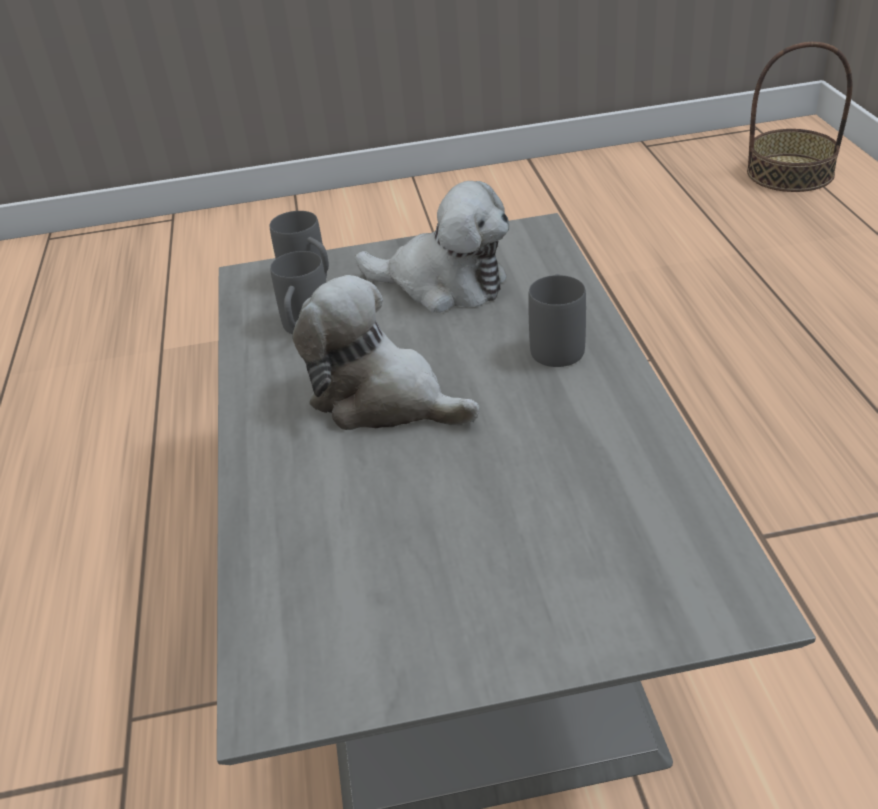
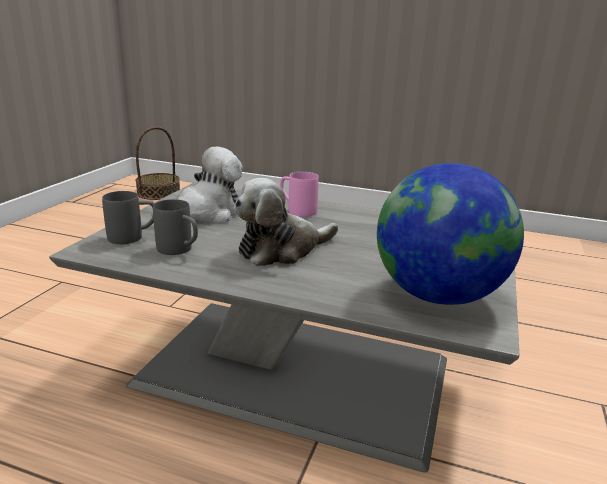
camera: 65 degrees left, 15 degrees down
grey mug [528,274,586,367] -> pink mug [280,172,319,217]
none -> globe [377,163,524,305]

